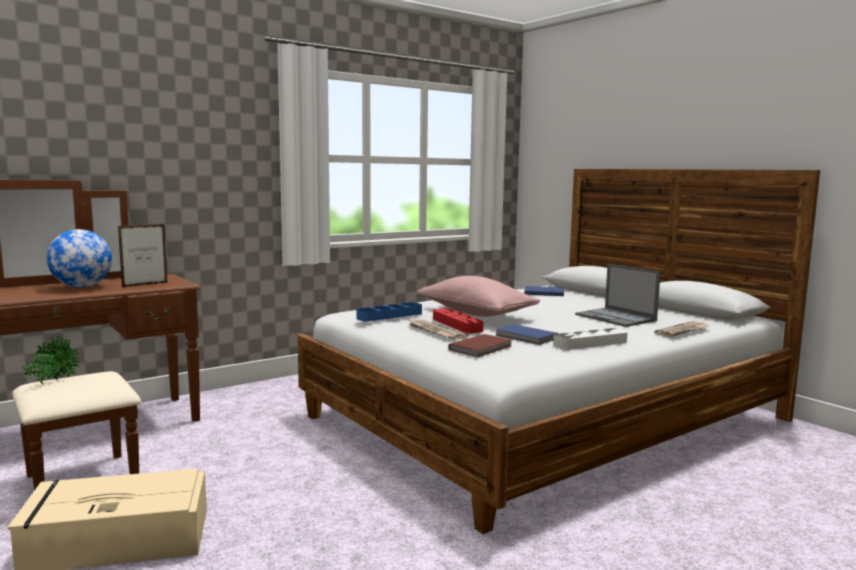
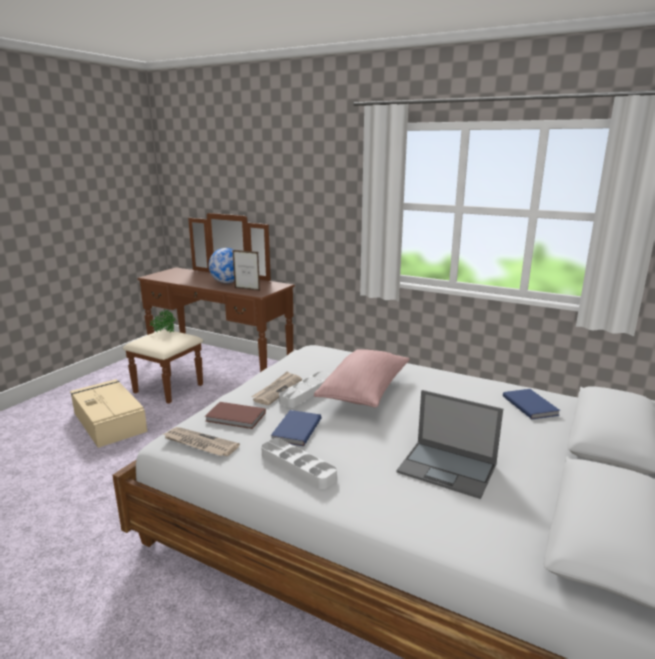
camera: 65 degrees right, 10 degrees up
blue tray [356,302,422,322] -> none
red tray [433,308,484,334] -> grey tray [279,372,330,407]
laptop [575,264,661,327] -> laptop turned 90 degrees counterclockwise [397,390,503,499]
newspaper [655,321,709,337] -> newspaper moved to [163,427,240,456]

